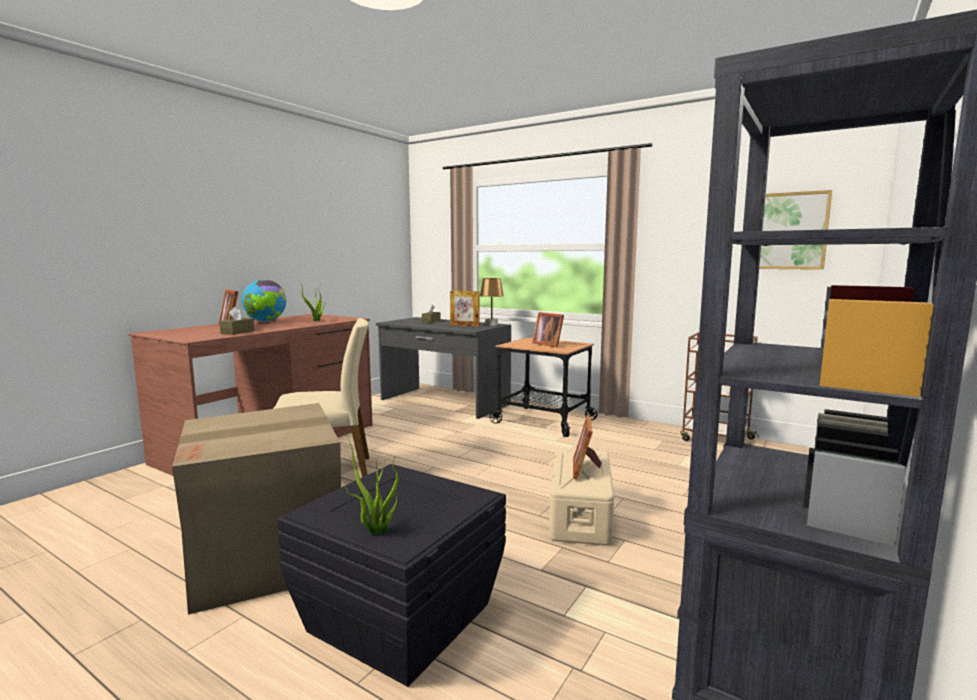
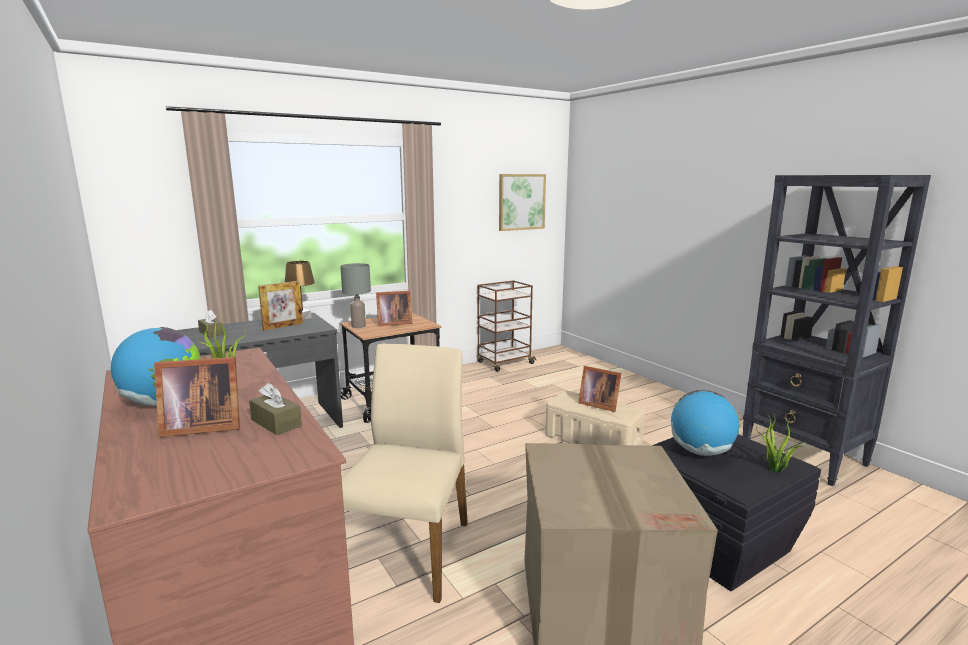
camera: 65 degrees left, 5 degrees up
none -> grey table lamp [340,263,371,328]
none -> globe [671,390,740,456]

